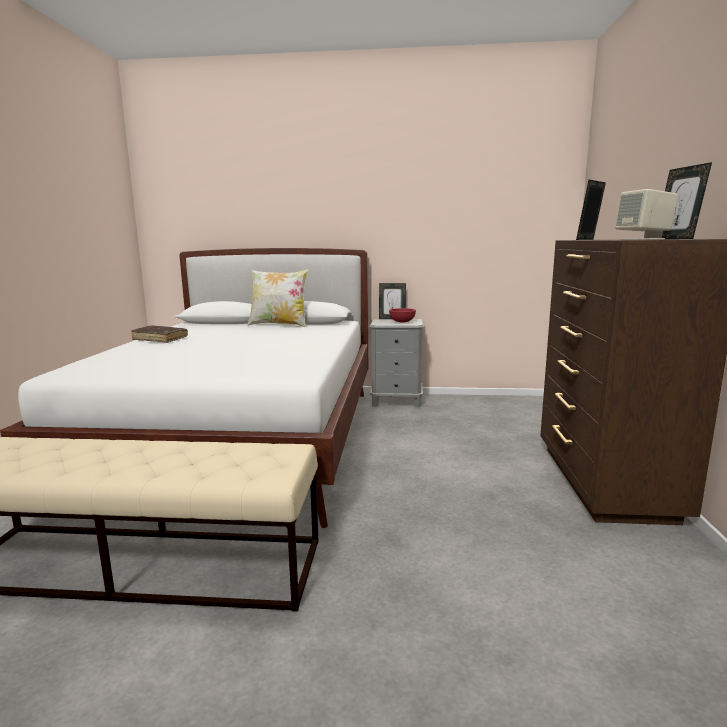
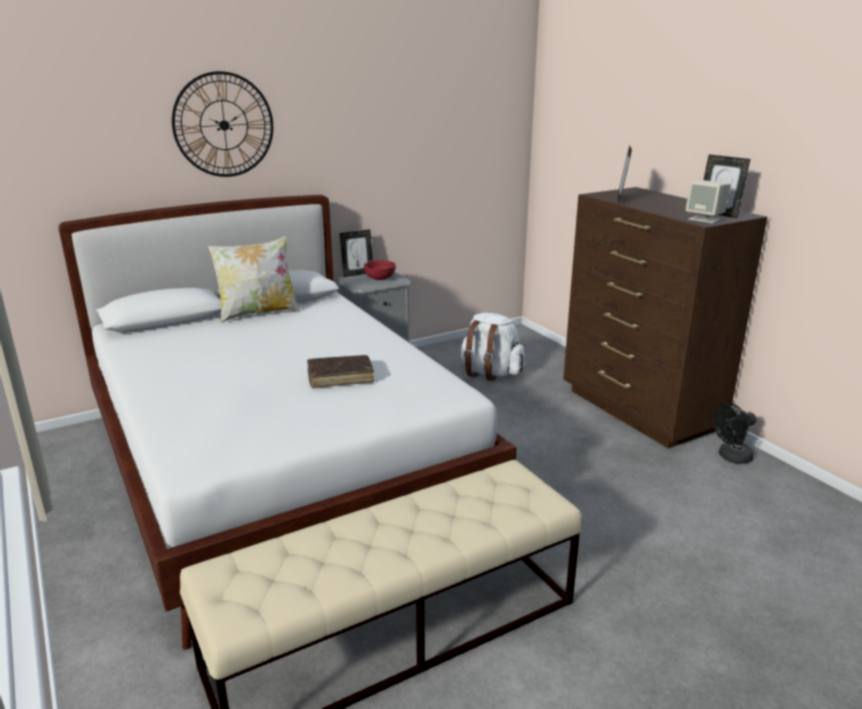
camera: 35 degrees left, 10 degrees up
brown book [131,325,188,343] -> brown book moved to [307,355,374,388]
none -> wall clock [172,71,273,177]
none -> white backpack [461,313,525,381]
none -> black fan [713,402,757,464]

